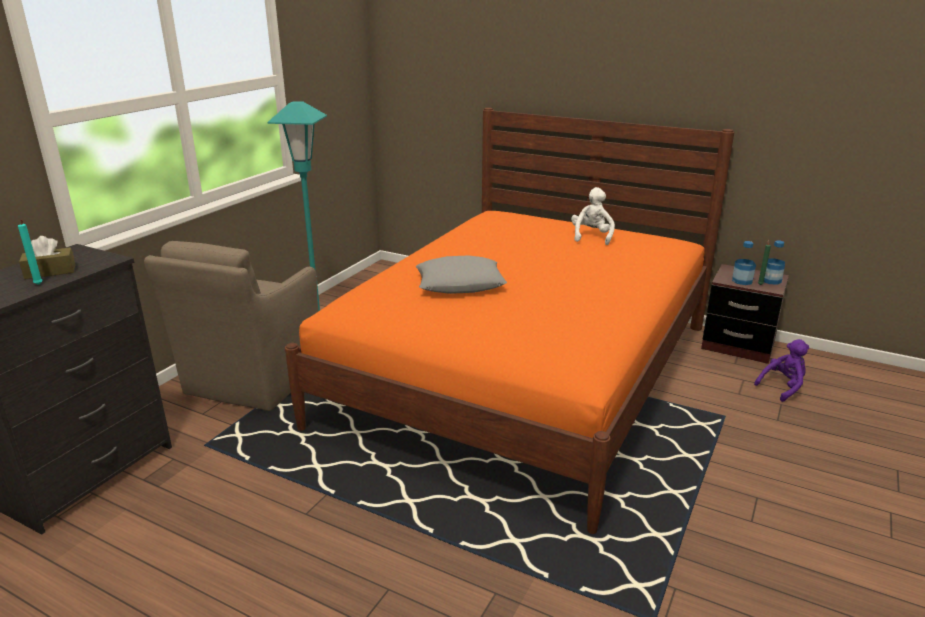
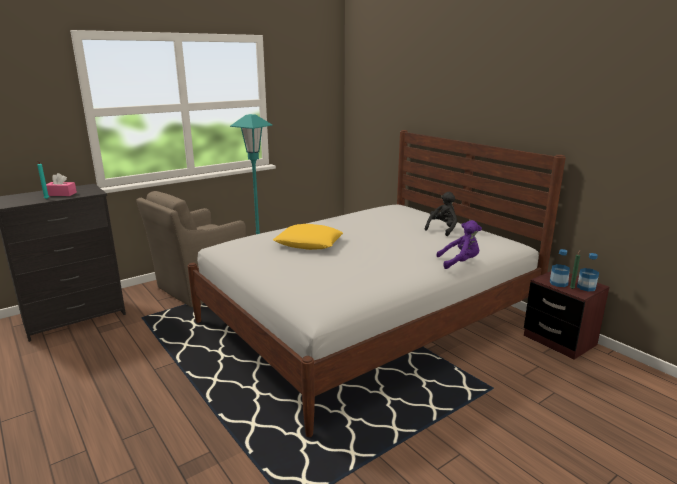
camera: 25 degrees right, 5 degrees down
brown tissue box [19,236,76,279] -> pink tissue box [46,173,77,196]
orange bed [285,108,734,534] -> white bed [188,130,566,437]
grey pillow [416,255,507,294] -> yellow pillow [273,224,343,250]
white plush toy [571,187,615,245] -> black plush toy [425,192,457,236]
purple plush toy [754,339,809,402] -> purple plush toy moved to [436,220,482,269]

